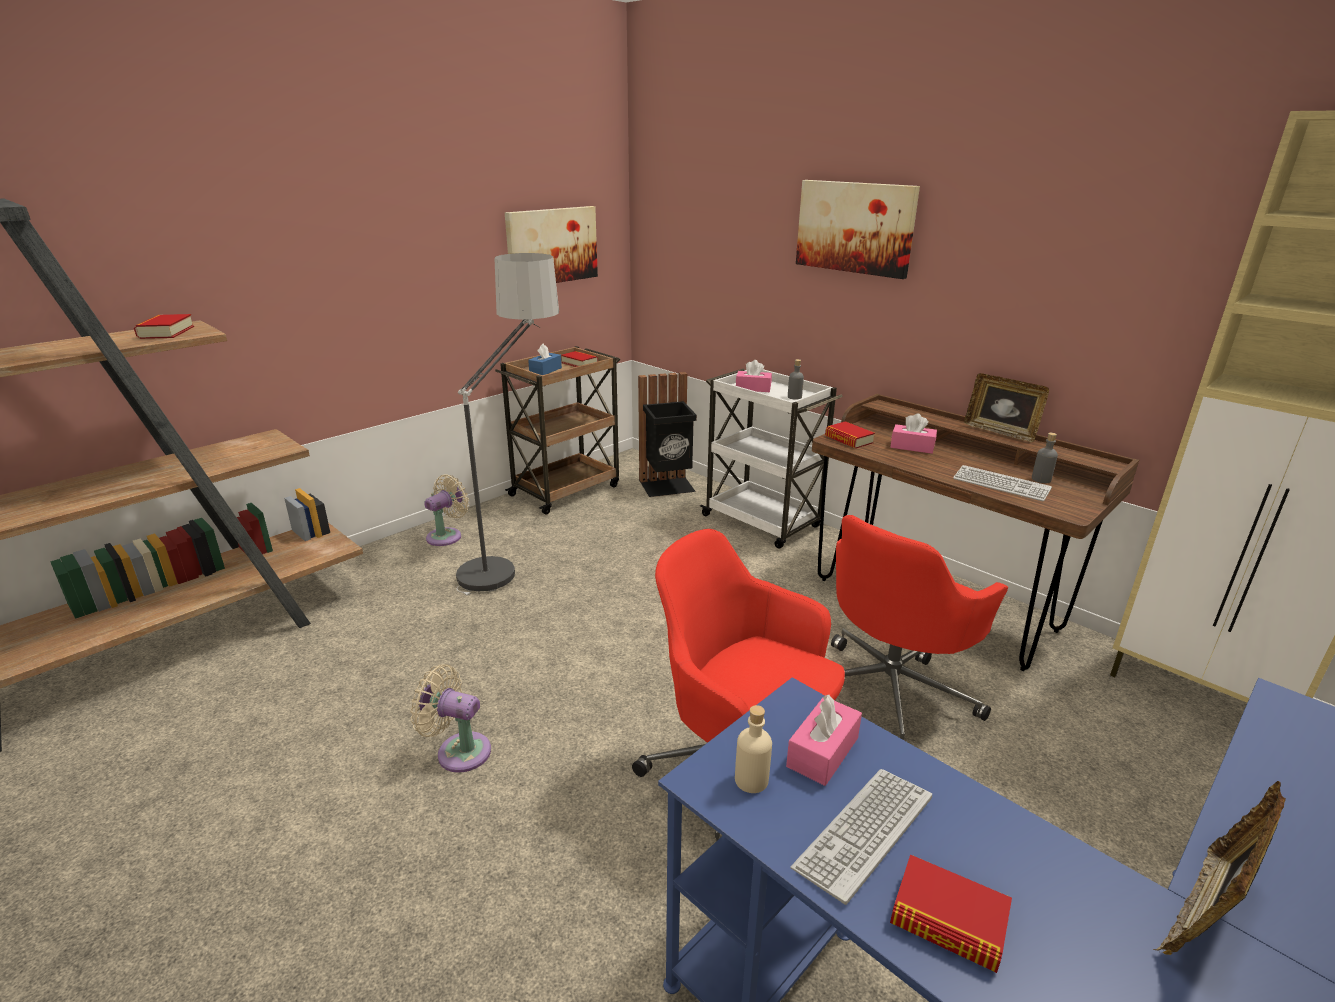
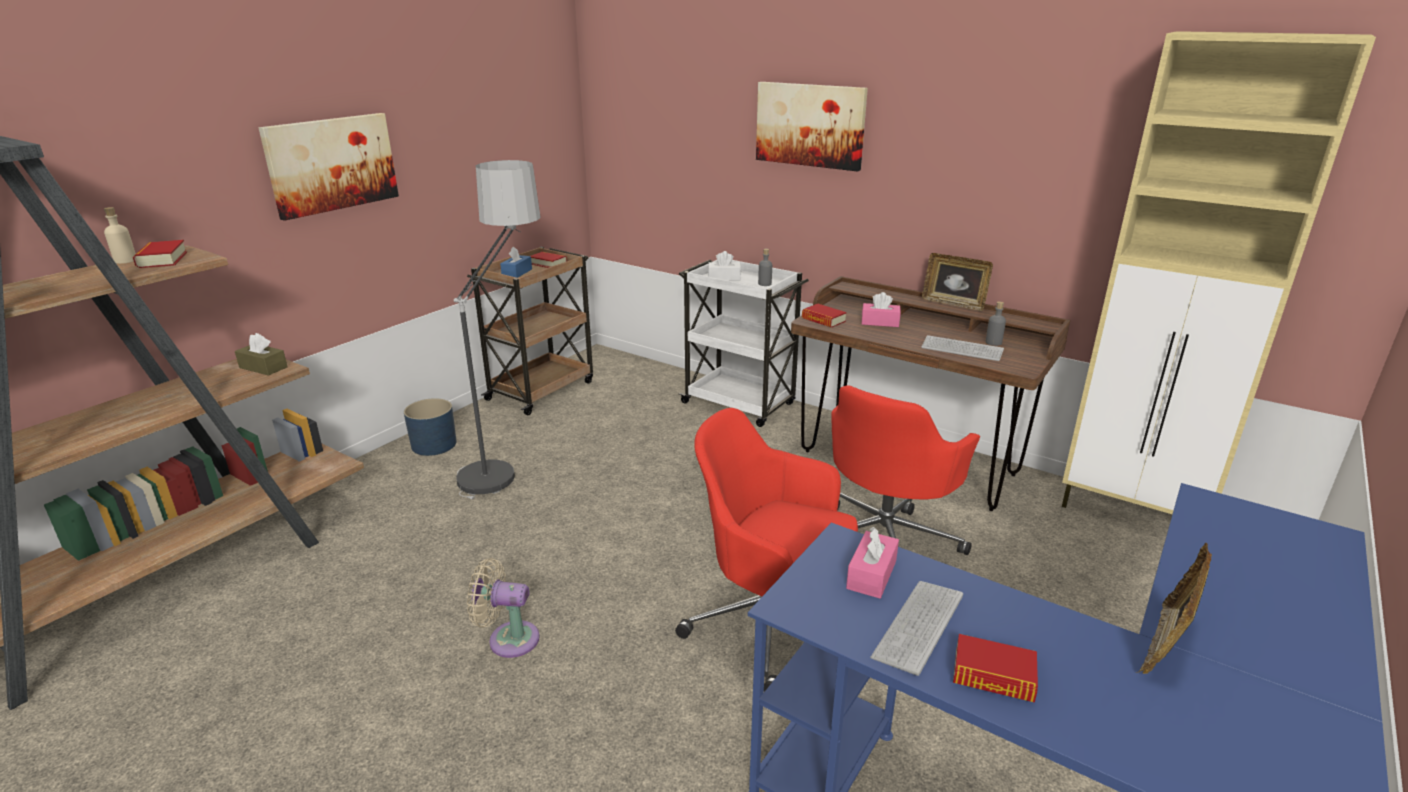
camera: 10 degrees left, 0 degrees up
beige fan [424,474,469,546] -> blue planter [404,398,456,456]
picture [505,206,598,283] -> picture moved to [258,113,399,221]
black trash can [638,372,697,497] -> none
beige bottle [735,705,772,793] -> beige bottle moved to [104,207,136,264]
pink tissue box [736,360,772,392] -> white tissue box [708,251,741,281]
none -> brown tissue box [235,333,288,376]

